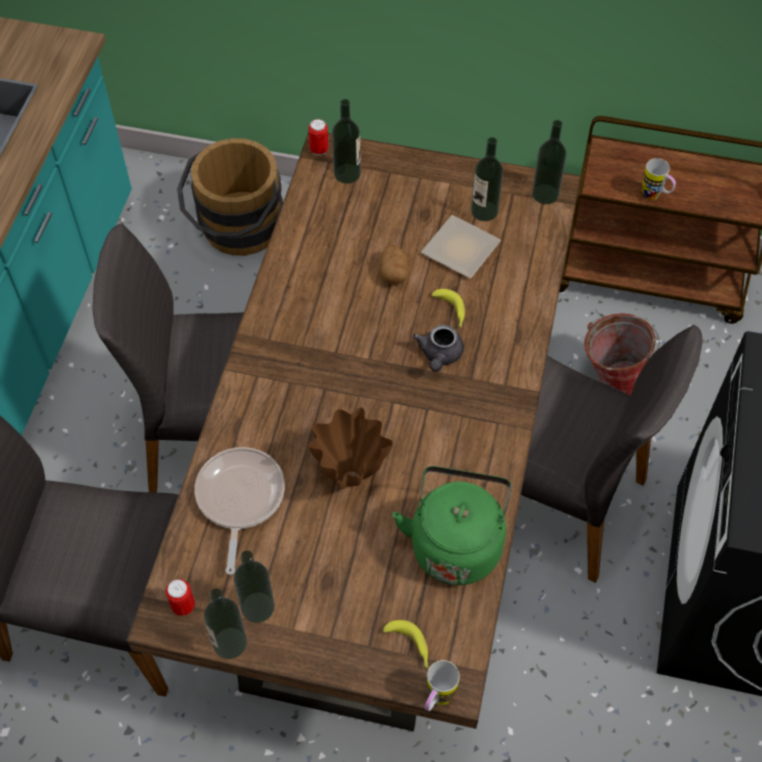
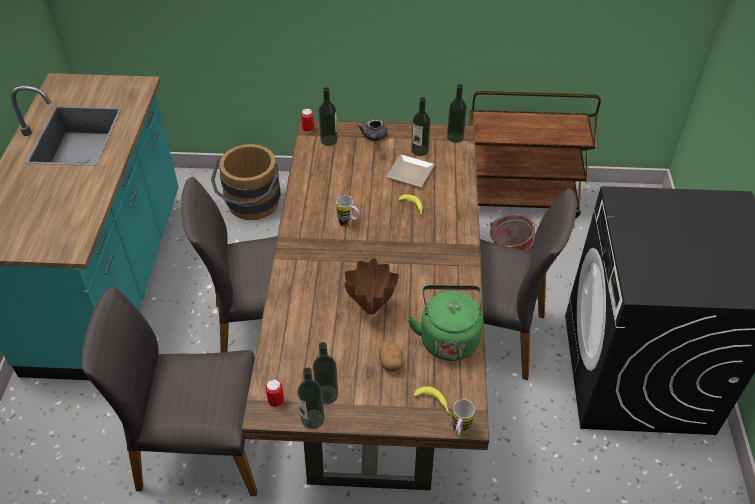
camera: 10 degrees left, 10 degrees down
frying pan [194,447,285,575] -> none
potato [380,245,410,284] -> potato moved to [379,341,403,372]
grey teapot [413,325,464,372] -> grey teapot moved to [358,119,387,141]
mug [642,158,676,201] -> mug moved to [336,195,360,227]

